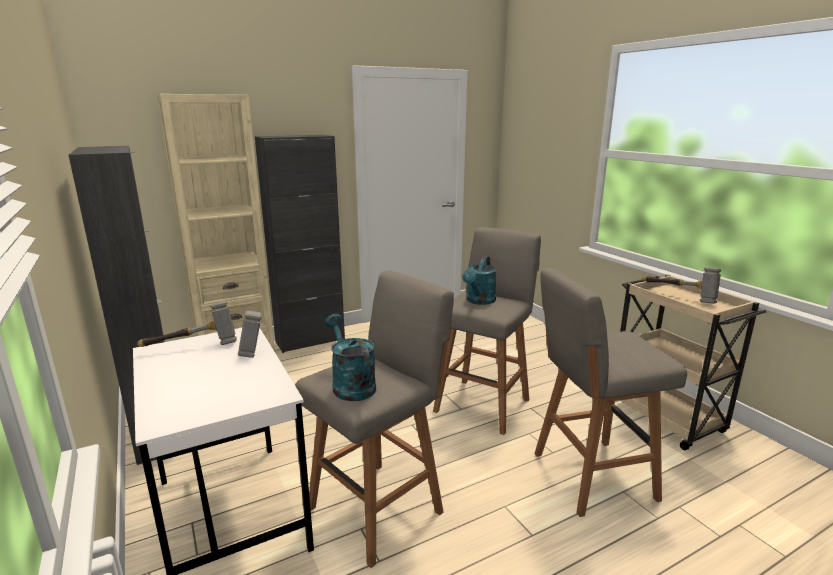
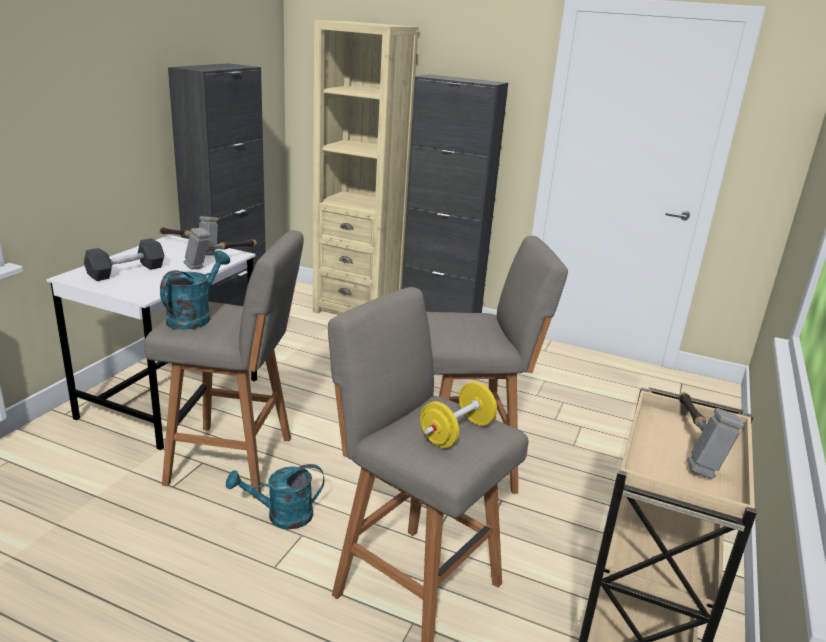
camera: 50 degrees right, 5 degrees up
turquoise watering can [462,256,497,305] -> turquoise watering can moved to [226,464,324,529]
none -> grey dumbbell [84,238,164,281]
none -> yellow dumbbell [420,382,497,448]

